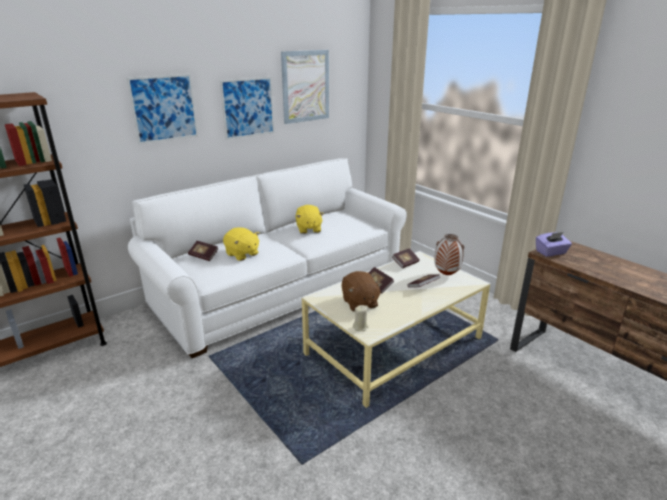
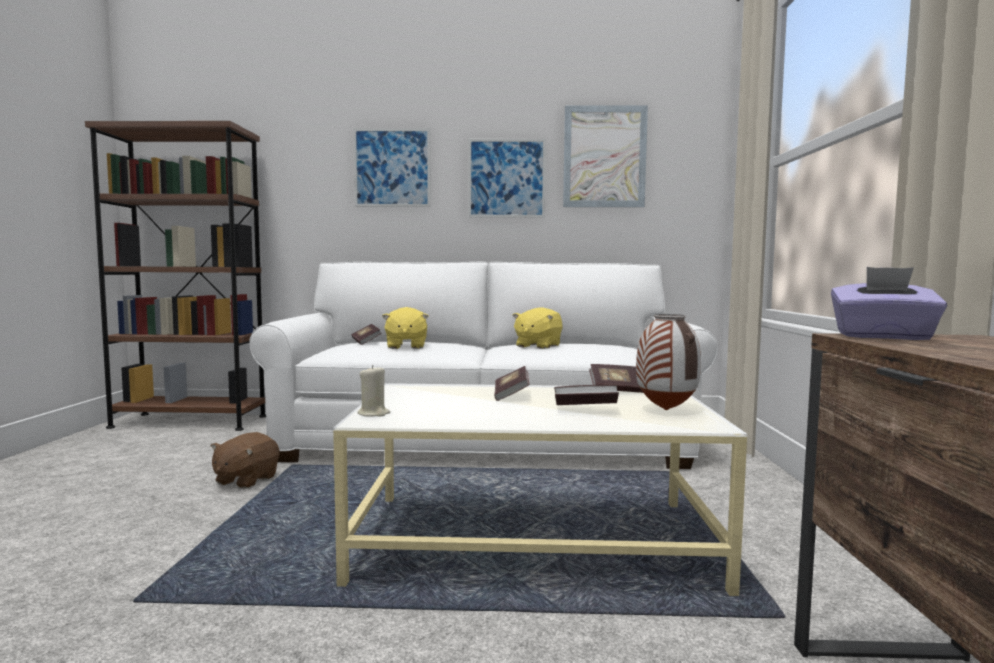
camera: 40 degrees right, 20 degrees down
brown plush toy [342,271,382,312] -> brown plush toy moved to [211,432,279,489]

